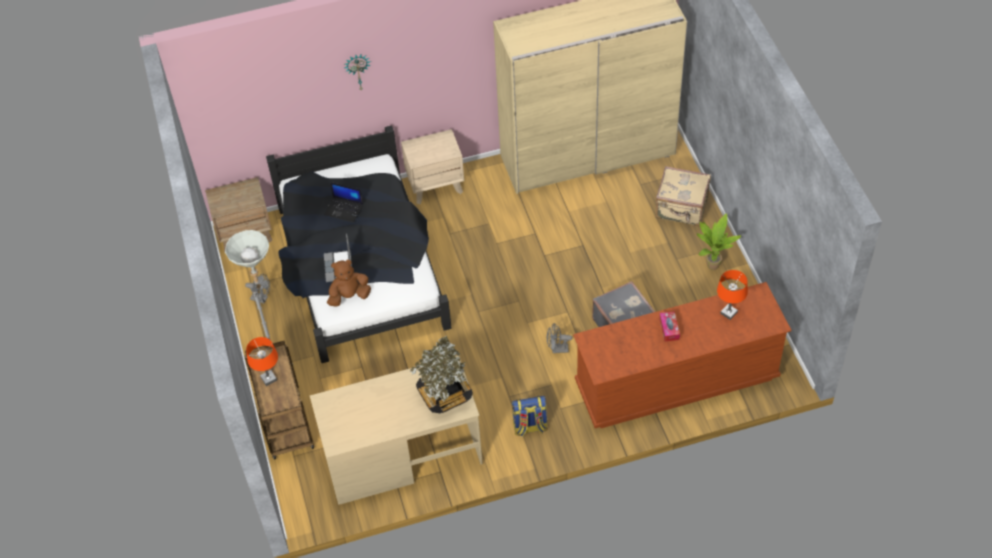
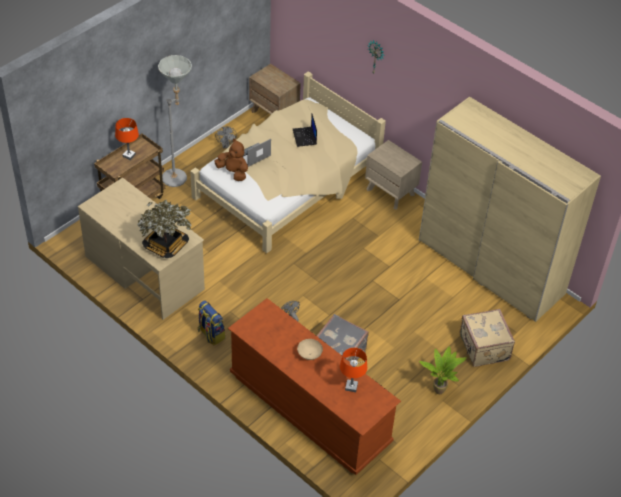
camera: 55 degrees right, 5 degrees down
black bed [266,125,451,363] -> beige bed [190,71,386,253]
tissue box [659,311,680,342] -> beige bowl [297,339,323,360]

